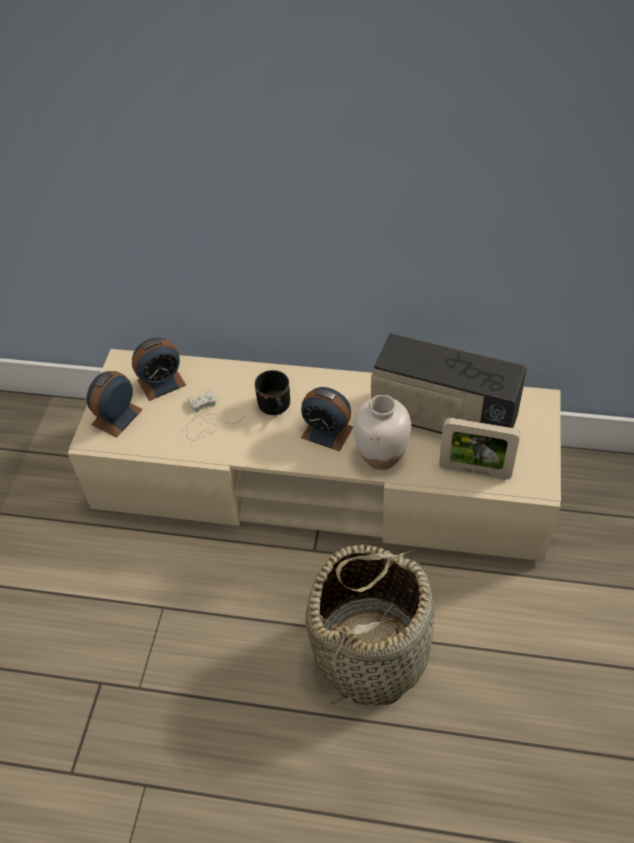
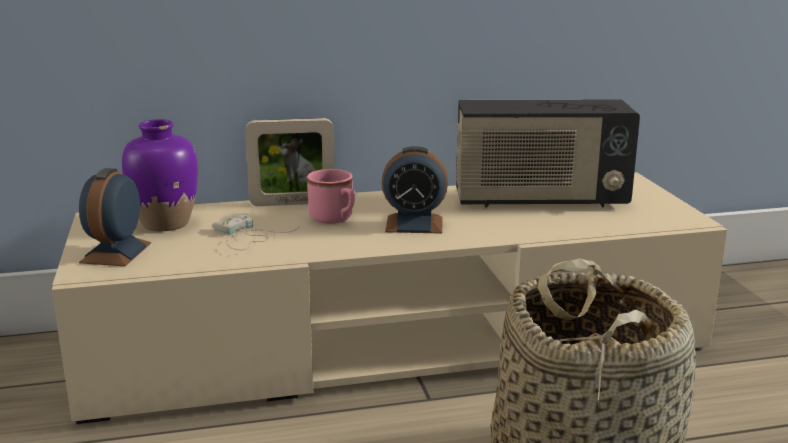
camera: 25 degrees left, 30 degrees down
alarm clock [132,338,186,401] -> purple vase [122,119,198,231]
black mug [255,370,290,415] -> pink mug [307,169,355,224]
white vase [353,395,411,470] -> none
picture frame [439,418,520,479] -> picture frame moved to [245,118,335,206]

